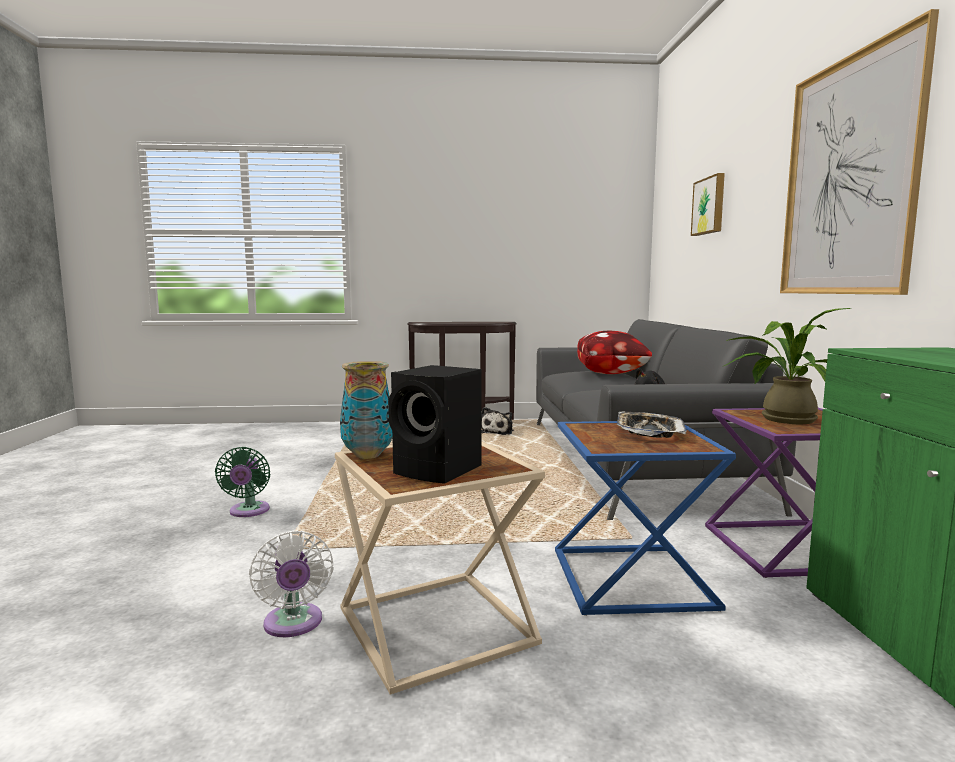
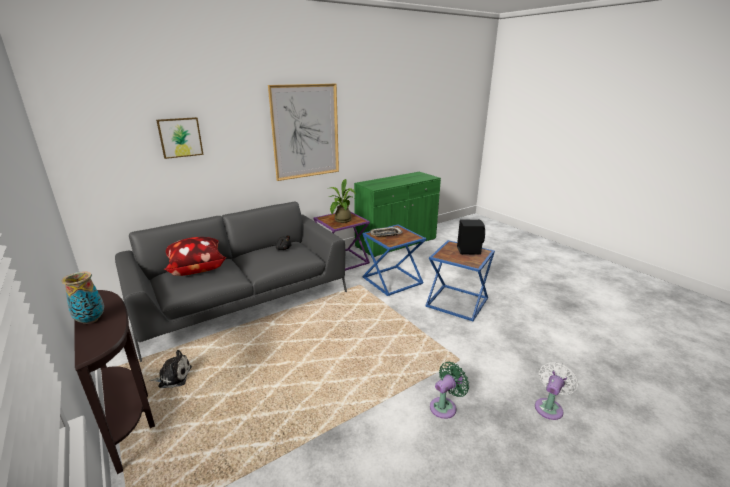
camera: 120 degrees left, 15 degrees up
white fan [249,530,334,637] -> white fan moved to [535,362,578,420]
beige side table [335,442,545,695] -> blue side table [425,240,495,321]
vase [340,361,392,459] -> vase moved to [61,271,104,324]

